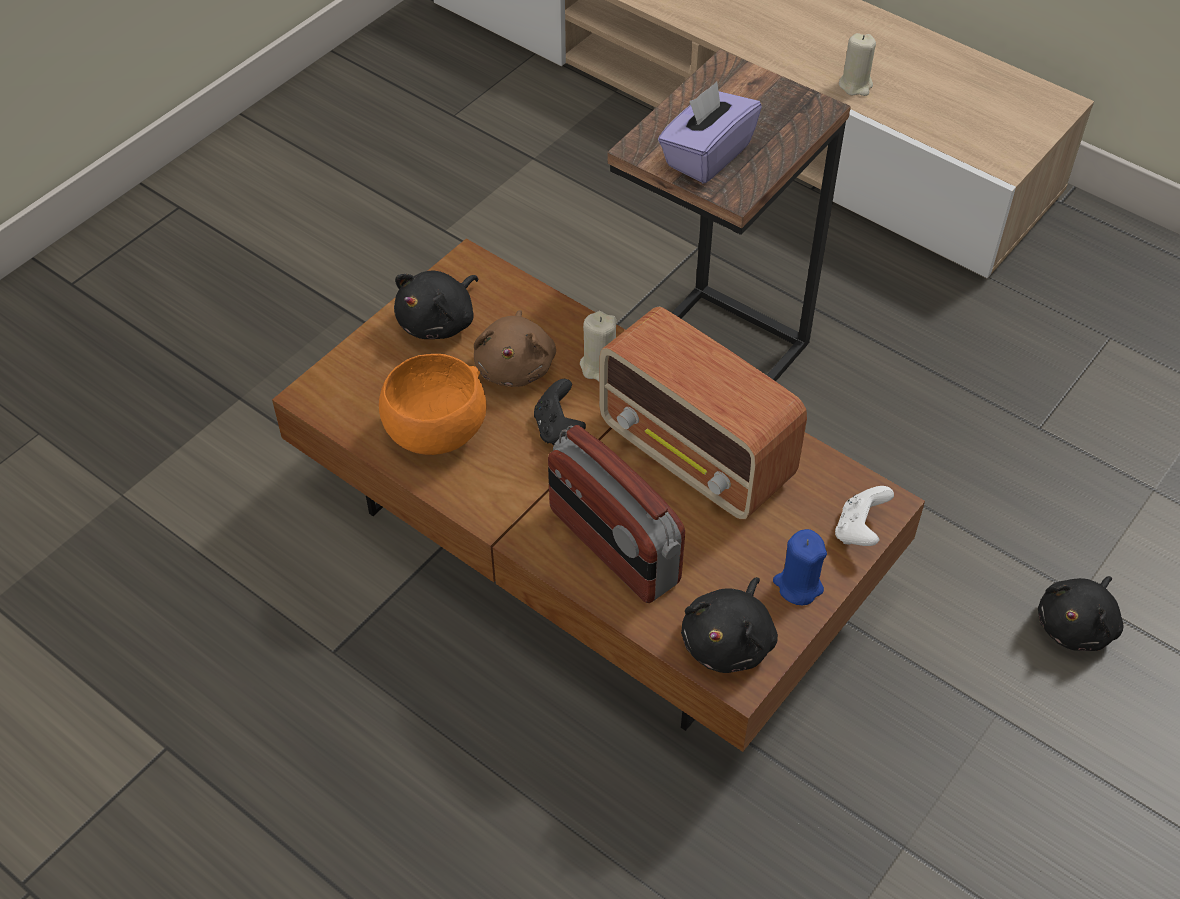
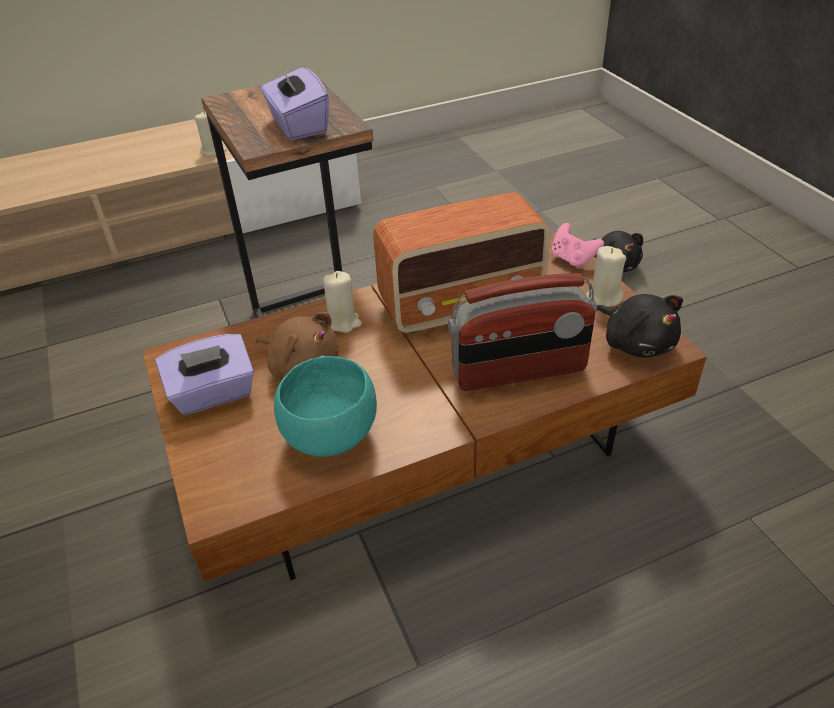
camera: 60 degrees left, 10 degrees down
orange bowl [379,354,486,455] -> turquoise bowl [274,356,377,457]
black plush toy [394,271,478,339] -> purple tissue box [155,334,254,415]
black game controller [534,379,586,446] -> none
blue candle [773,529,827,605] -> beige candle [586,246,626,307]
white game controller [835,486,894,546] -> pink game controller [552,223,604,269]

